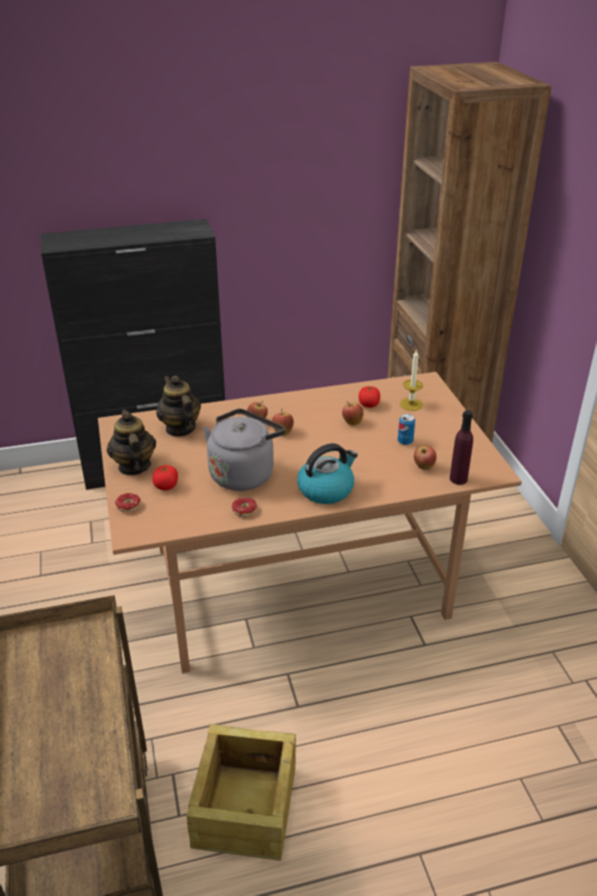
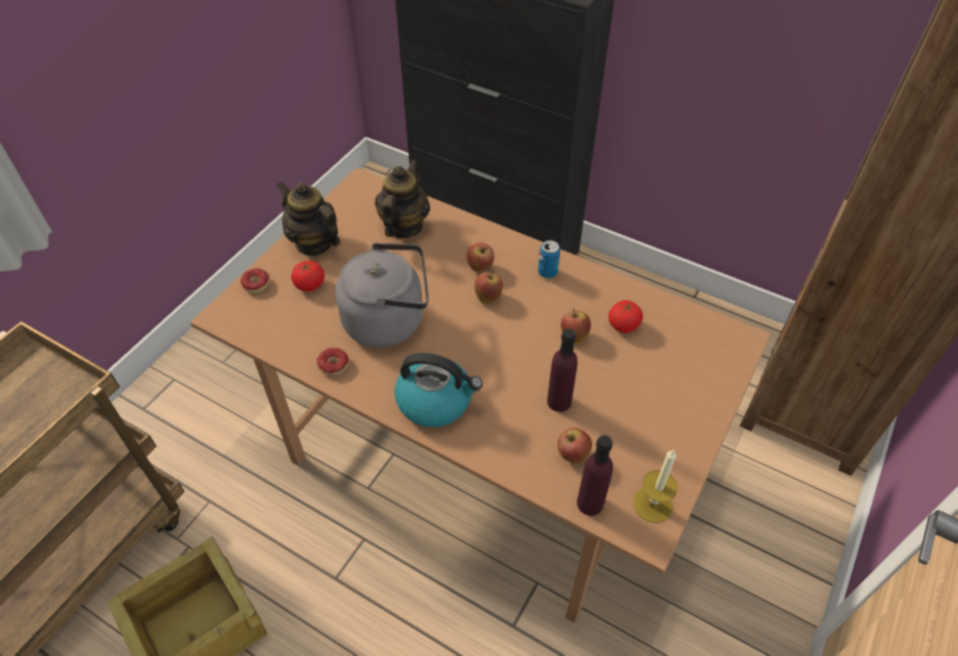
camera: 45 degrees right, 15 degrees up
teapot [107,409,156,476] -> teapot turned 75 degrees counterclockwise [277,181,340,256]
can [398,414,415,445] -> can moved to [538,240,560,278]
candle [400,349,423,411] -> candle moved to [633,449,678,523]
none -> purple bottle [547,329,578,412]

